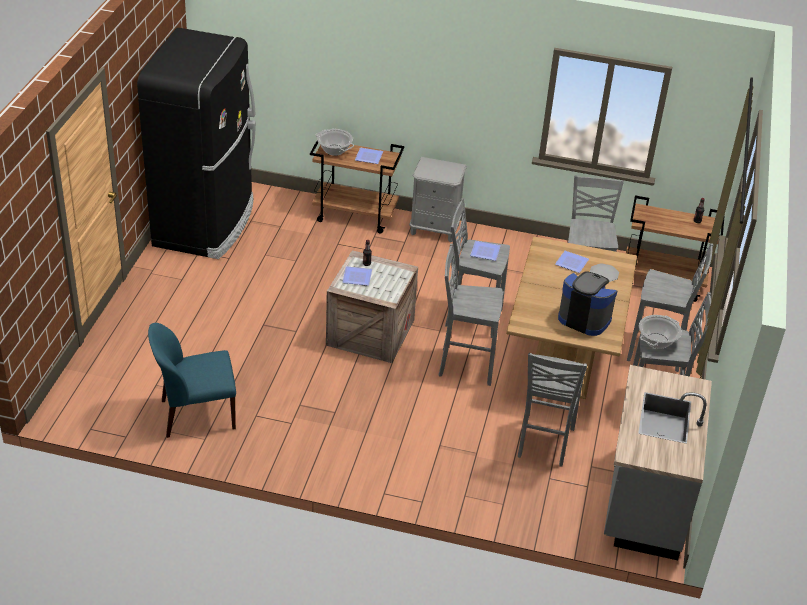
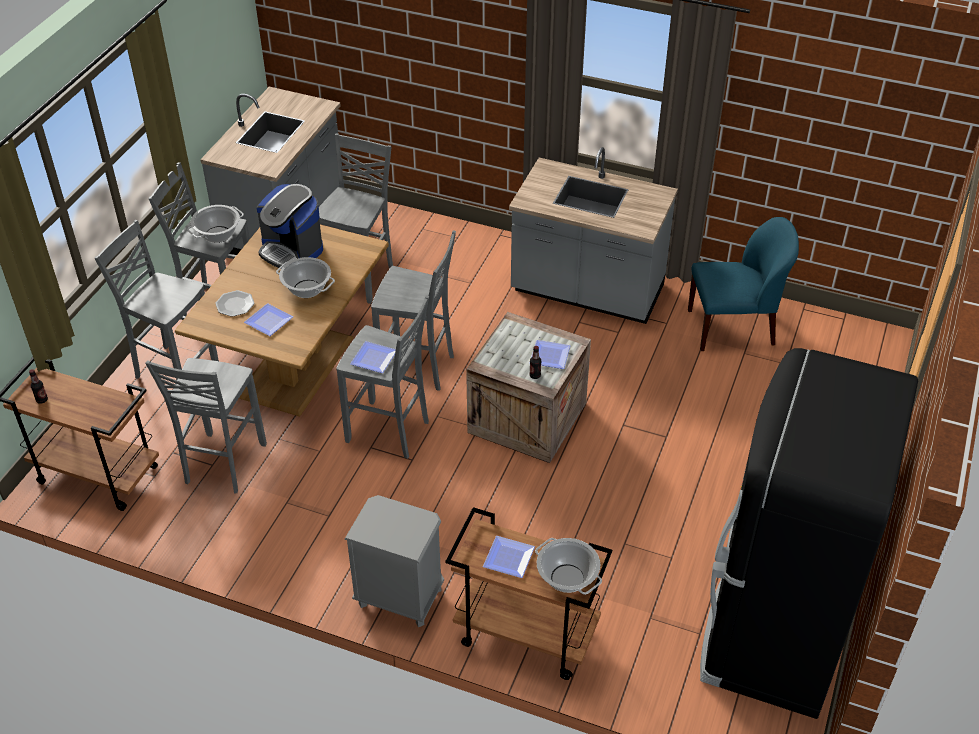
camera: 170 degrees left, 5 degrees up
none -> cooking pot [276,257,335,298]
none -> grey counter [509,147,678,324]

